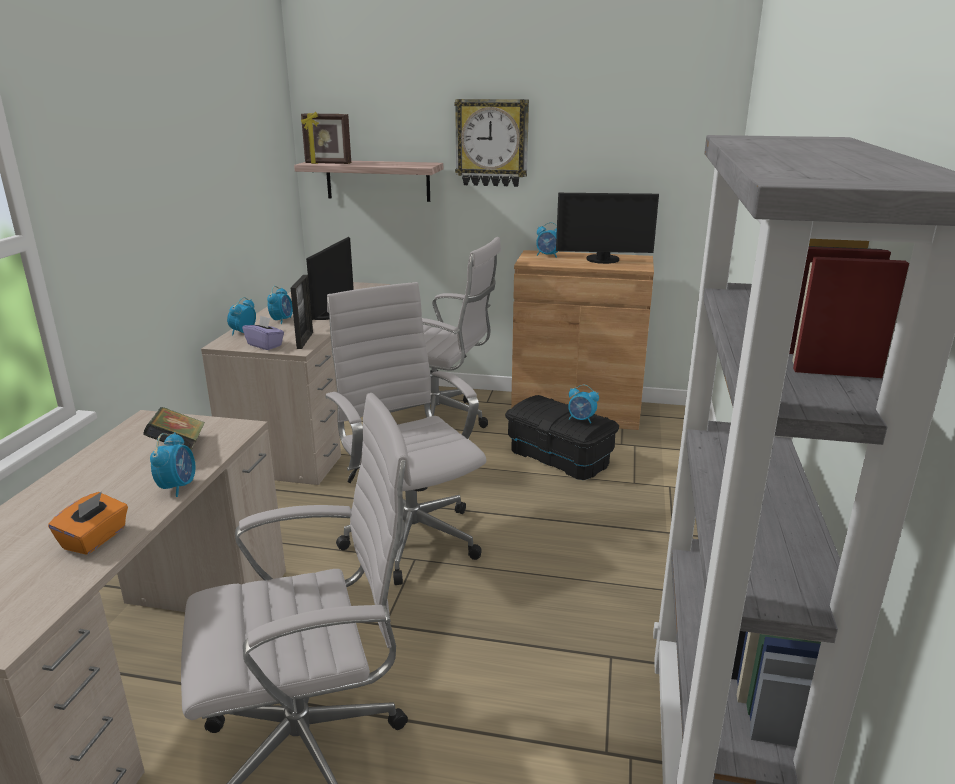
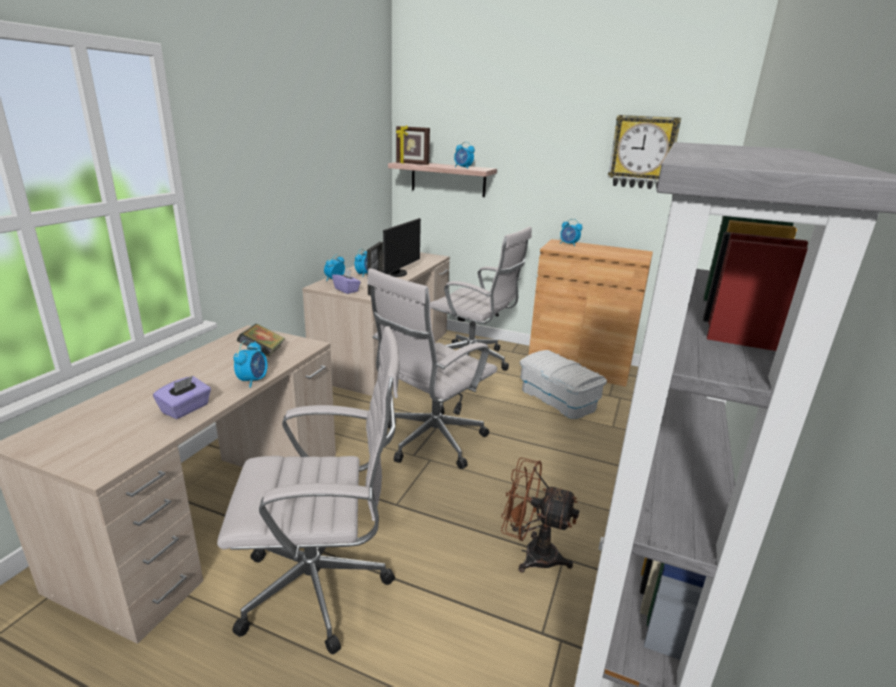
camera: 10 degrees right, 0 degrees up
orange tissue box [48,492,128,555] -> purple tissue box [153,376,211,419]
white office chair [325,282,486,585] -> white office chair turned 120 degrees counterclockwise [367,268,497,469]
wall clock [454,99,529,187] -> wall clock moved to [608,115,681,190]
black storage box [505,395,619,480] -> white storage box [520,350,607,419]
monitor [556,193,659,264] -> none
alarm clock [568,385,599,424] -> alarm clock moved to [454,142,475,169]
none -> brown fan [501,457,579,573]

